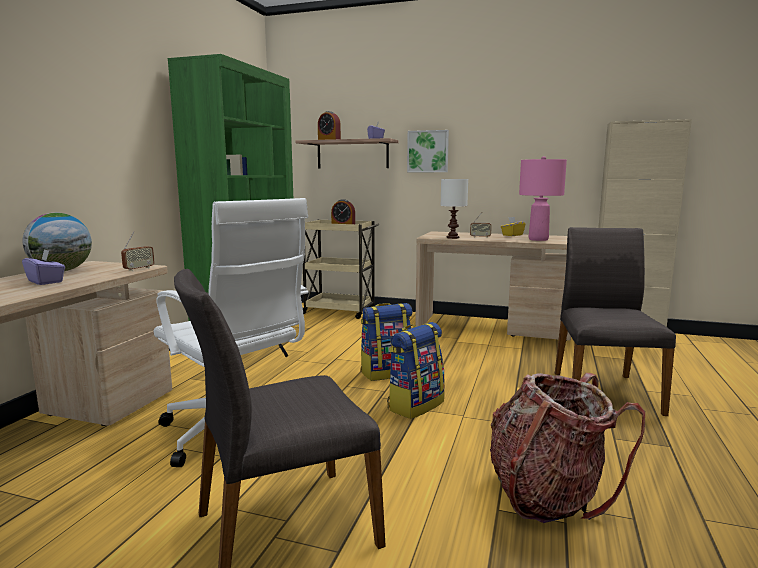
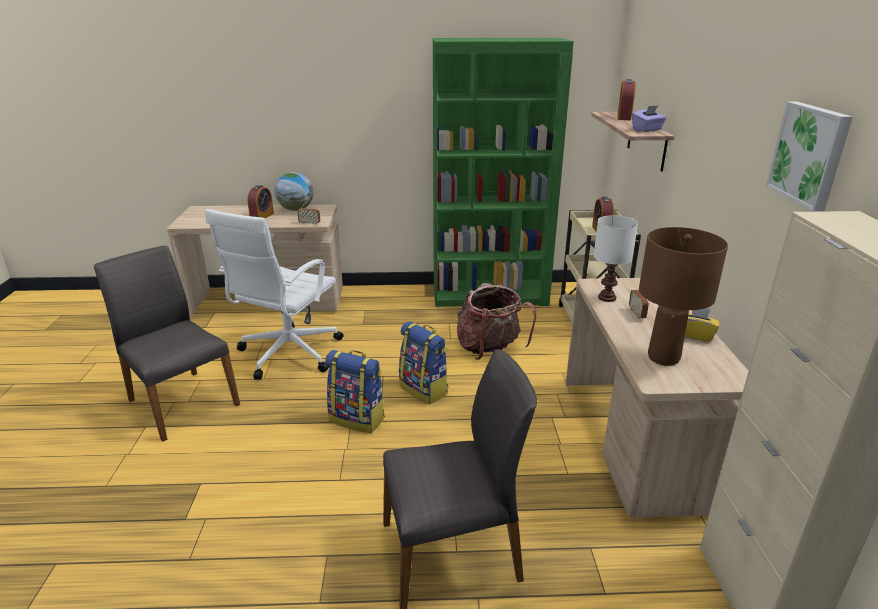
camera: 70 degrees right, 15 degrees up
purple tissue box [22,249,65,285] -> alarm clock [247,185,274,218]
picture [407,130,449,172] -> picture moved to [766,102,853,212]
backpack [490,373,645,523] -> backpack moved to [457,283,536,360]
pink table lamp [519,156,567,241] -> brown table lamp [639,227,728,366]

